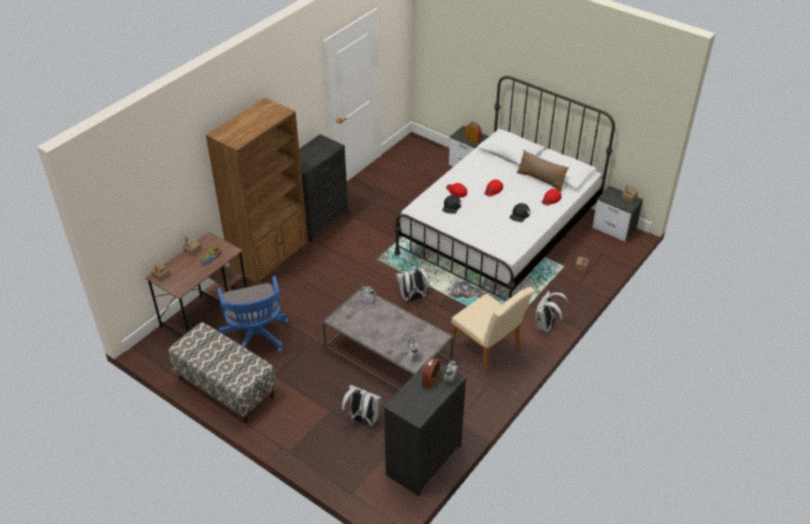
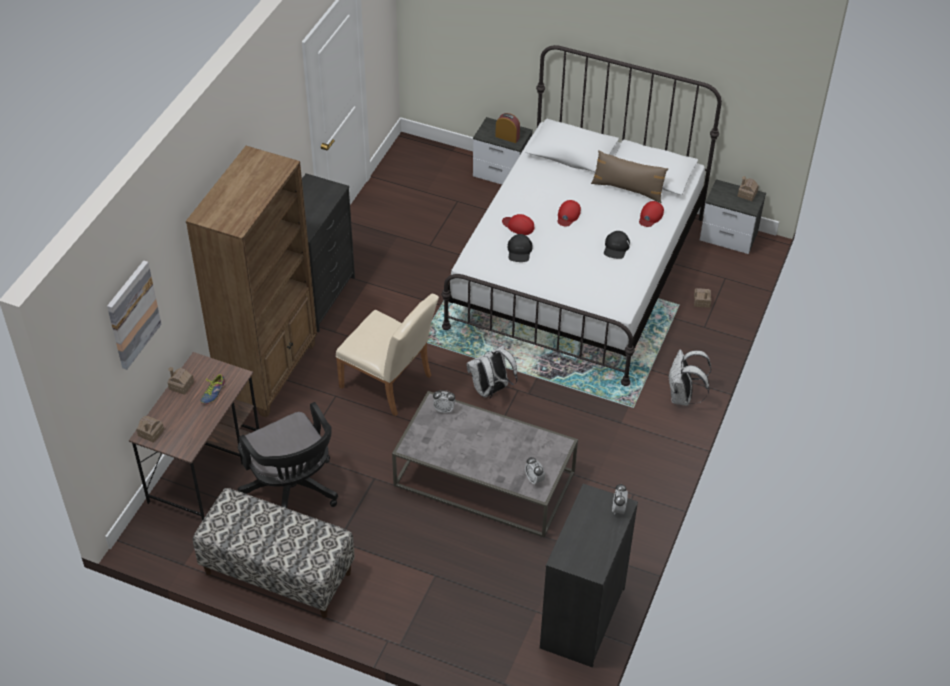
camera: 15 degrees left, 5 degrees up
blue office chair [217,276,289,353] -> black office chair [238,402,338,508]
white backpack [342,385,383,427] -> none
alarm clock [422,357,440,389] -> none
beige chair [451,287,535,374] -> beige chair moved to [336,294,439,416]
none -> picture [107,261,161,370]

